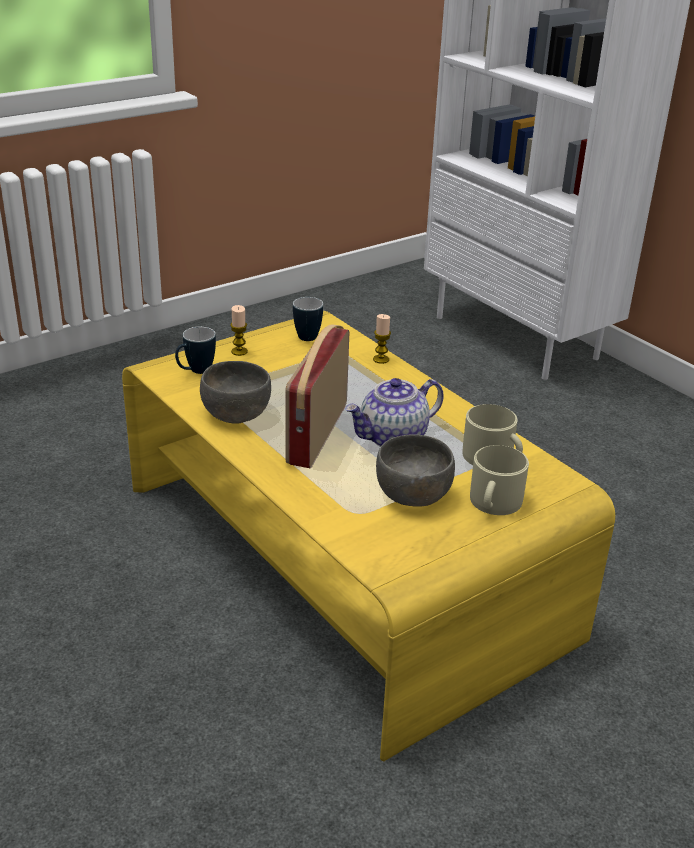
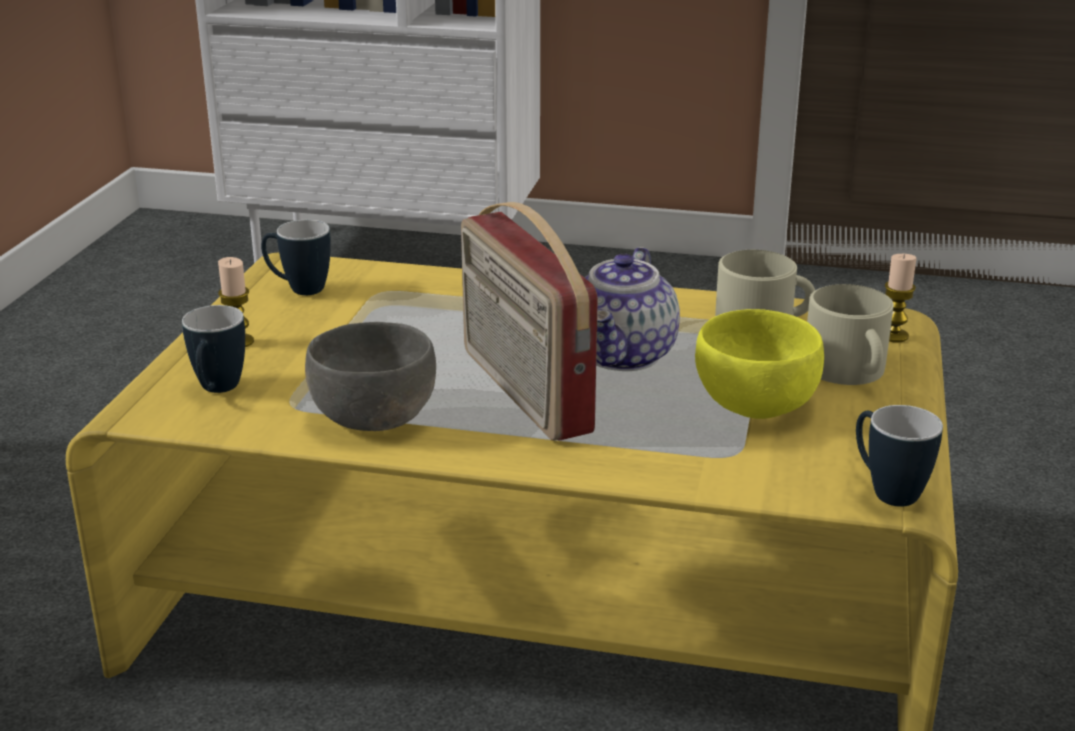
camera: 40 degrees left, 5 degrees down
candle [373,314,391,364] -> candle moved to [885,254,917,342]
grey bowl [376,435,455,507] -> yellow bowl [695,309,824,419]
none -> mug [856,405,943,507]

